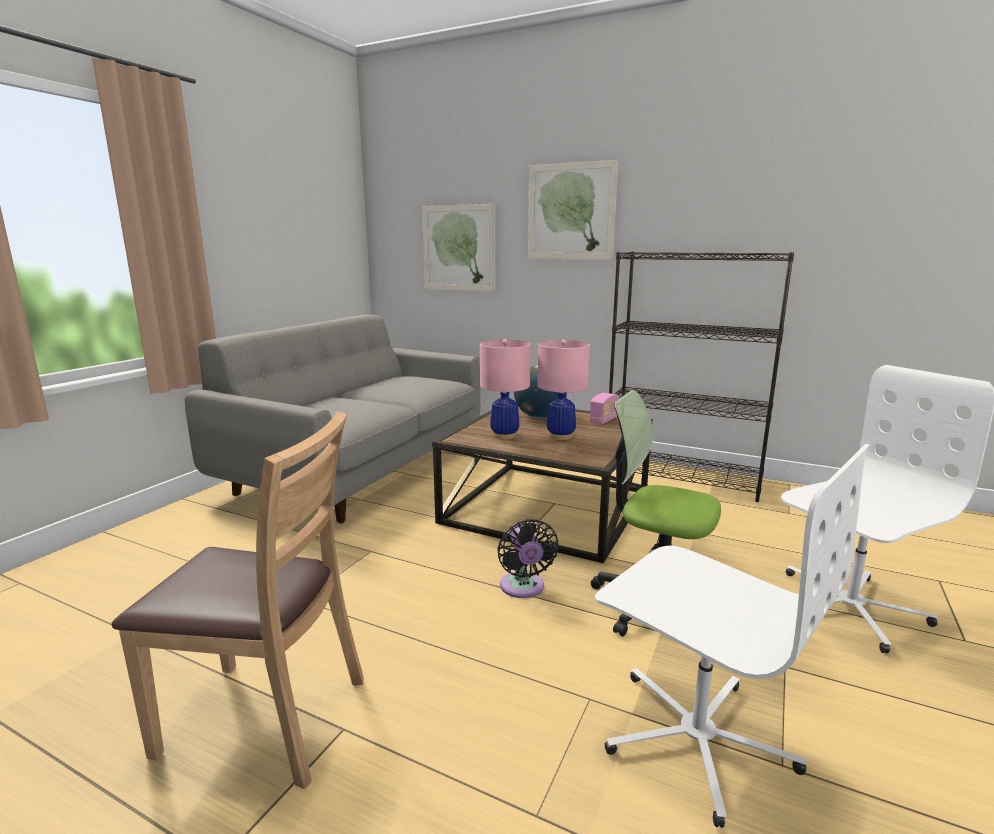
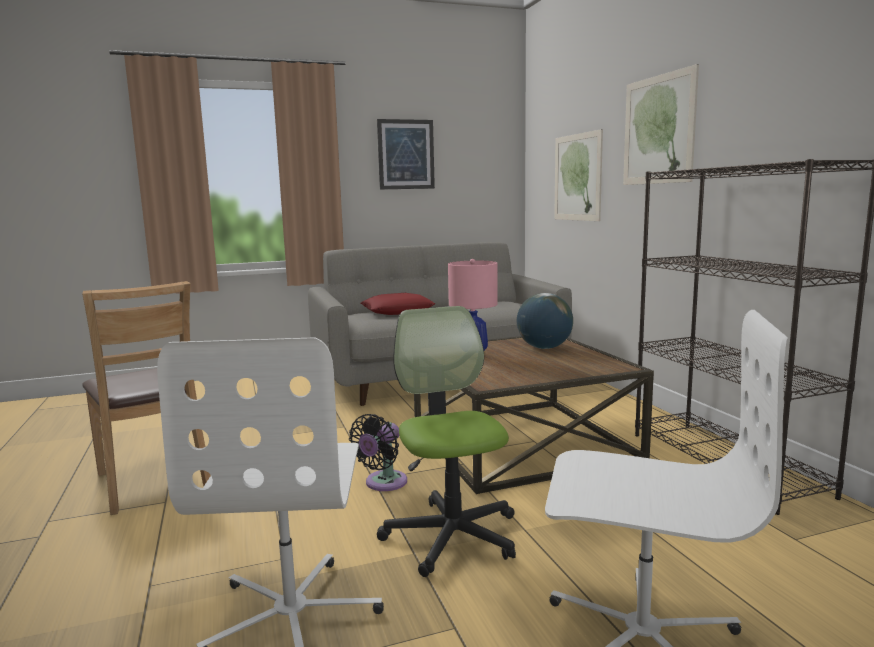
camera: 45 degrees right, 5 degrees down
pink table lamp [538,340,590,440] -> none
radio [590,393,619,424] -> none
none -> red pillow [361,293,435,315]
none -> picture [377,119,435,190]

